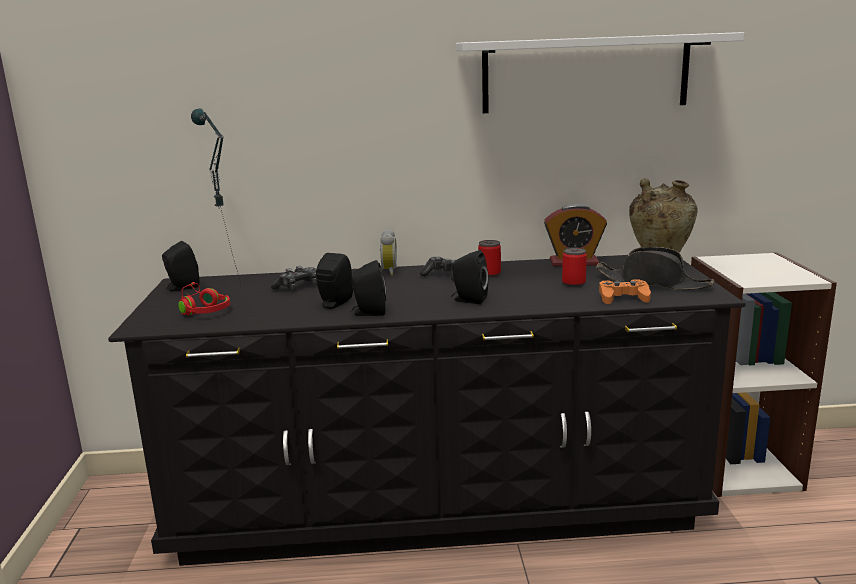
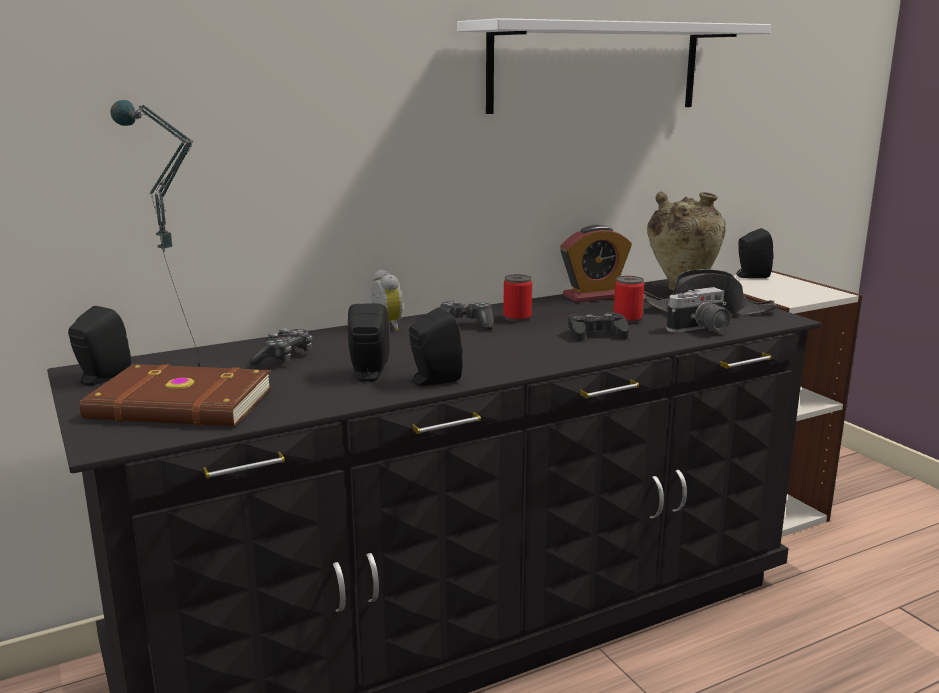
camera: 25 degrees left, 0 degrees up
red headphones [178,282,230,315] -> brown book [80,364,272,426]
black speaker [451,250,489,304] -> black speaker moved to [736,228,774,278]
orange game controller [599,279,651,304] -> camera [667,287,731,332]
none -> black game controller [568,312,629,342]

